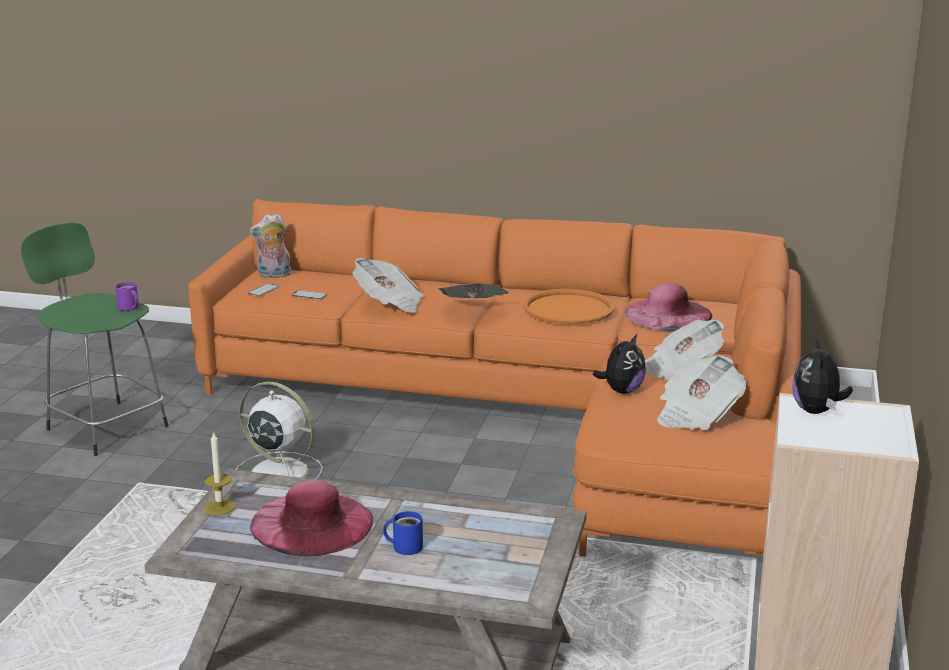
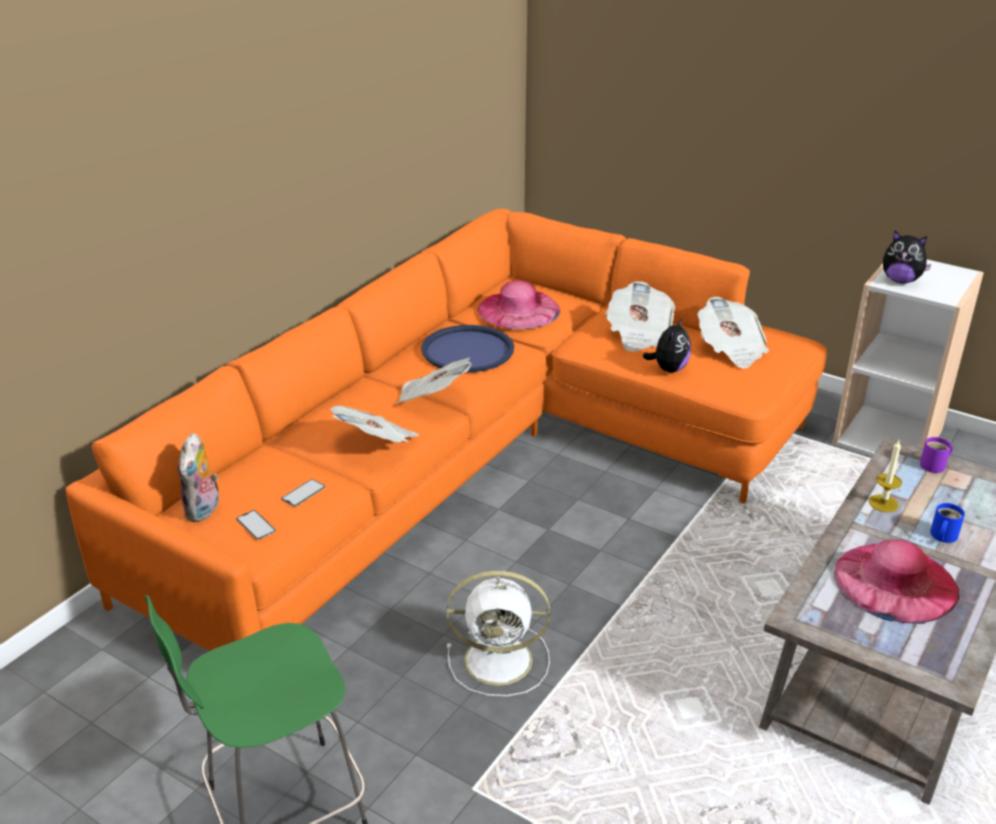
camera: 70 degrees left, 10 degrees up
purple mug [115,282,139,311] -> purple mug moved to [920,437,952,473]
candle [204,431,236,515] -> candle moved to [869,440,902,512]
white fan [236,382,323,479] -> white fan turned 135 degrees counterclockwise [447,571,550,697]
orange tray [523,289,614,324] -> blue tray [421,325,514,372]
plush toy [593,334,646,394] -> plush toy turned 60 degrees clockwise [643,318,691,372]

